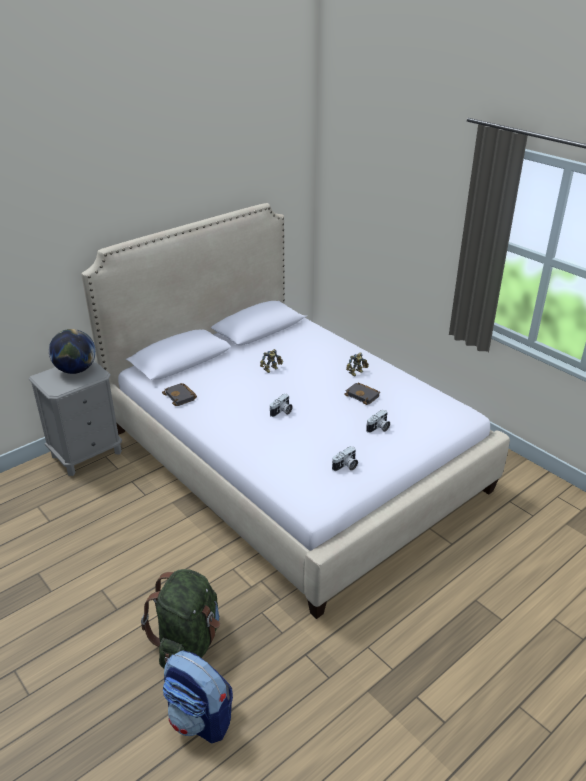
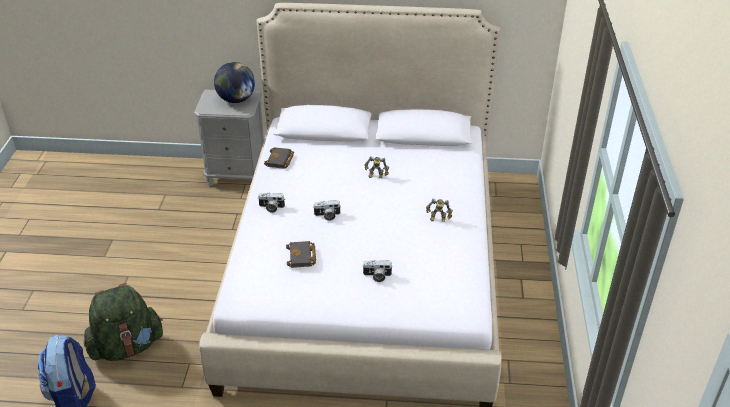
camera: 45 degrees right, 5 degrees up
camera [332,446,358,471] -> camera moved to [258,193,285,213]
black book [344,382,380,405] -> black book moved to [286,241,316,268]

